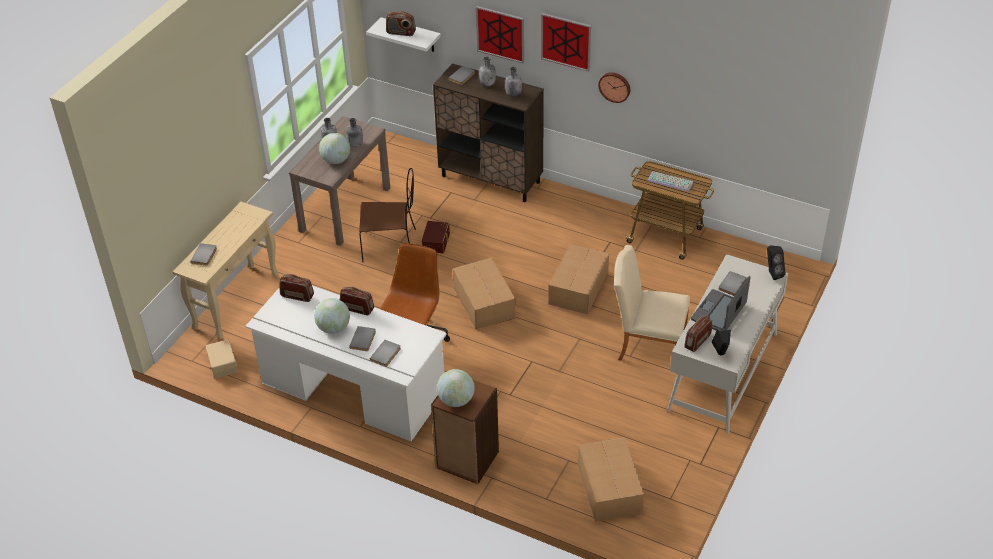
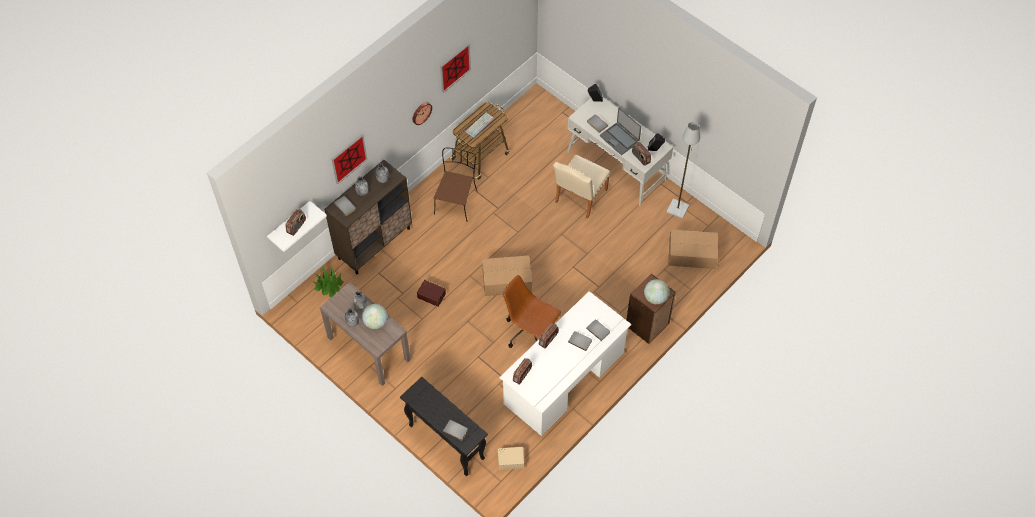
camera: 75 degrees left, 15 degrees up
beige console table [173,202,278,339] -> black console table [400,377,488,476]
globe [314,298,350,334] -> none
brown chair [359,168,416,262] -> brown chair moved to [434,147,477,221]
picture [541,13,591,72] -> picture moved to [440,43,471,93]
cardboard box [548,244,609,315] -> none
none -> potted plant [314,266,344,297]
none -> grey floor lamp [667,122,700,219]

